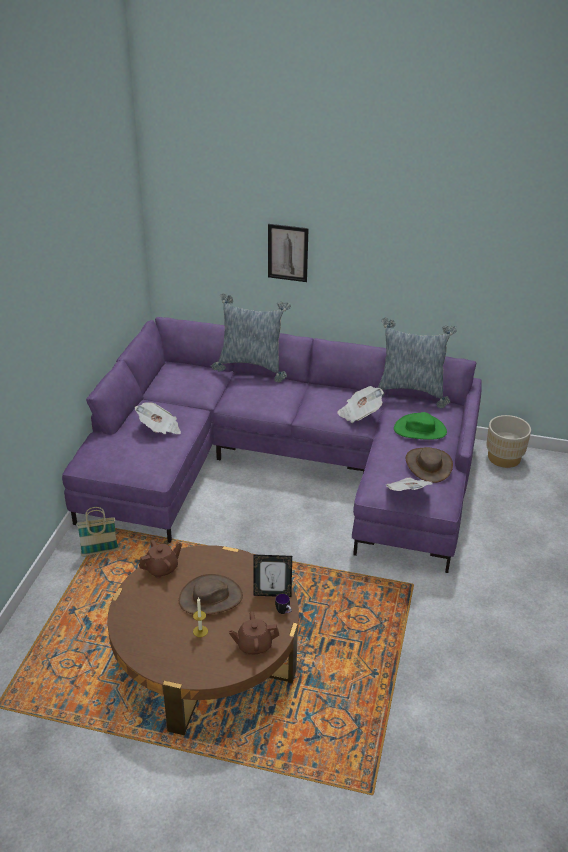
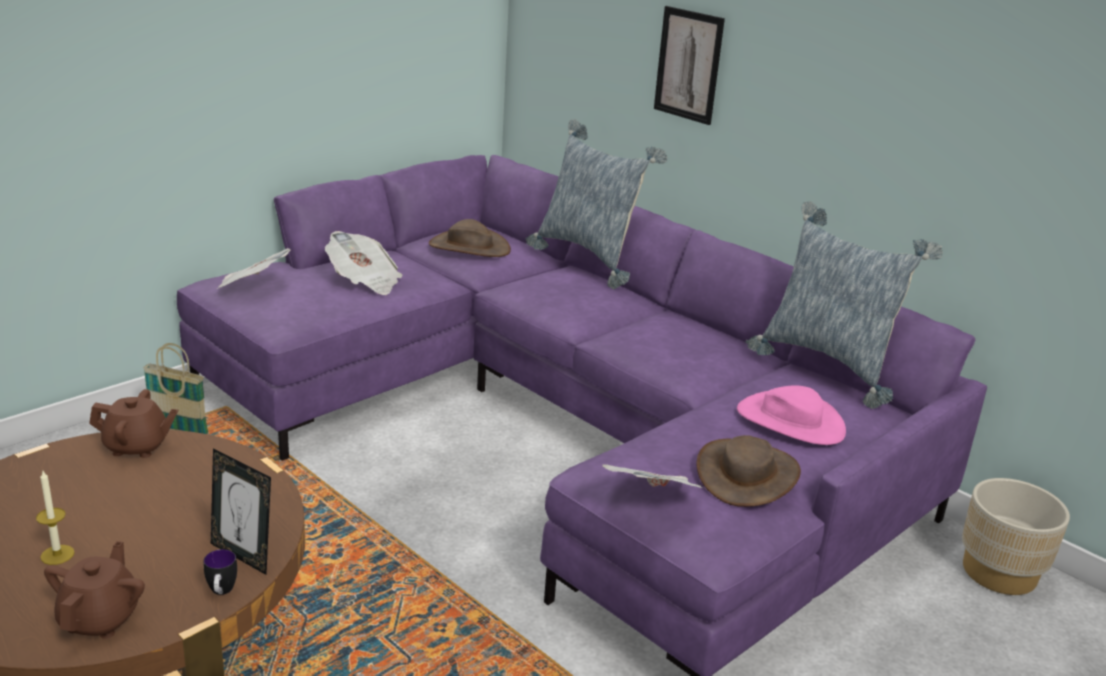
camera: 30 degrees right, 10 degrees down
brown hat [179,574,243,615] -> brown hat moved to [429,219,511,257]
brown teapot [229,611,279,655] -> brown teapot turned 75 degrees clockwise [44,541,145,639]
newspaper [337,386,384,423] -> newspaper moved to [217,248,290,289]
green hat [394,412,447,440] -> pink hat [737,385,846,445]

